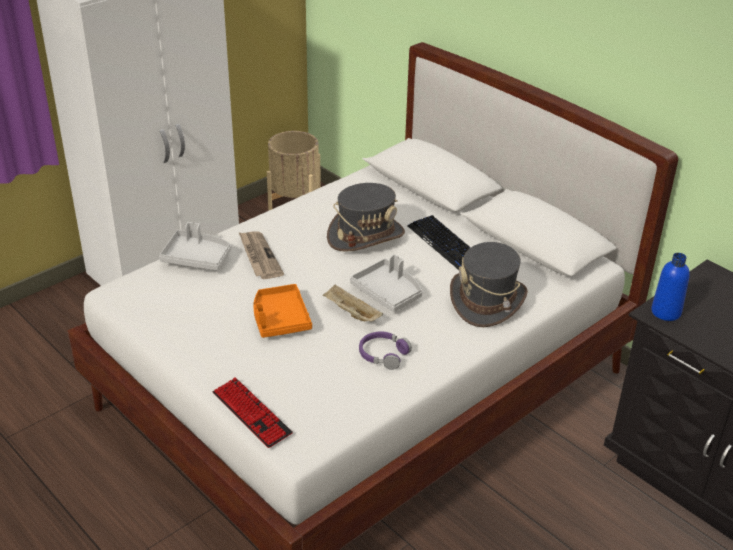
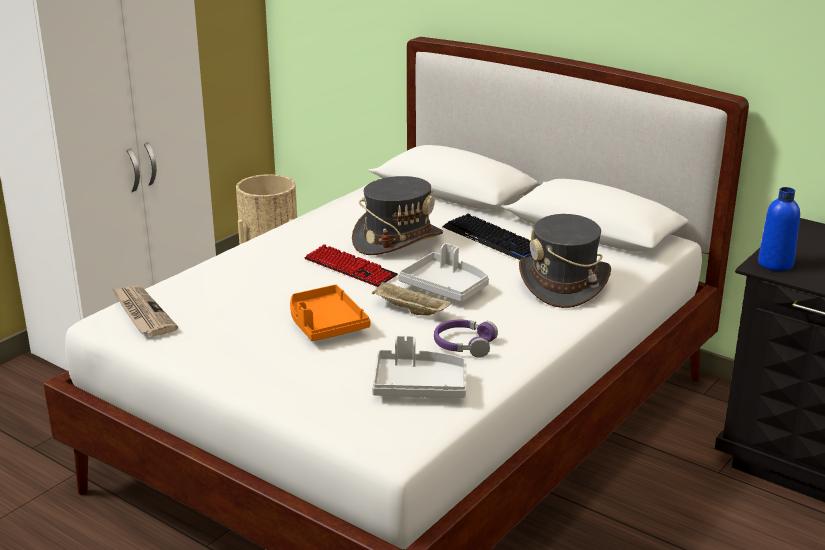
camera: 10 degrees left, 10 degrees down
grey tray [159,222,231,271] -> grey tray moved to [372,335,467,398]
keyboard [213,377,293,448] -> keyboard moved to [304,244,398,287]
newspaper [239,231,284,279] -> newspaper moved to [112,286,178,336]

